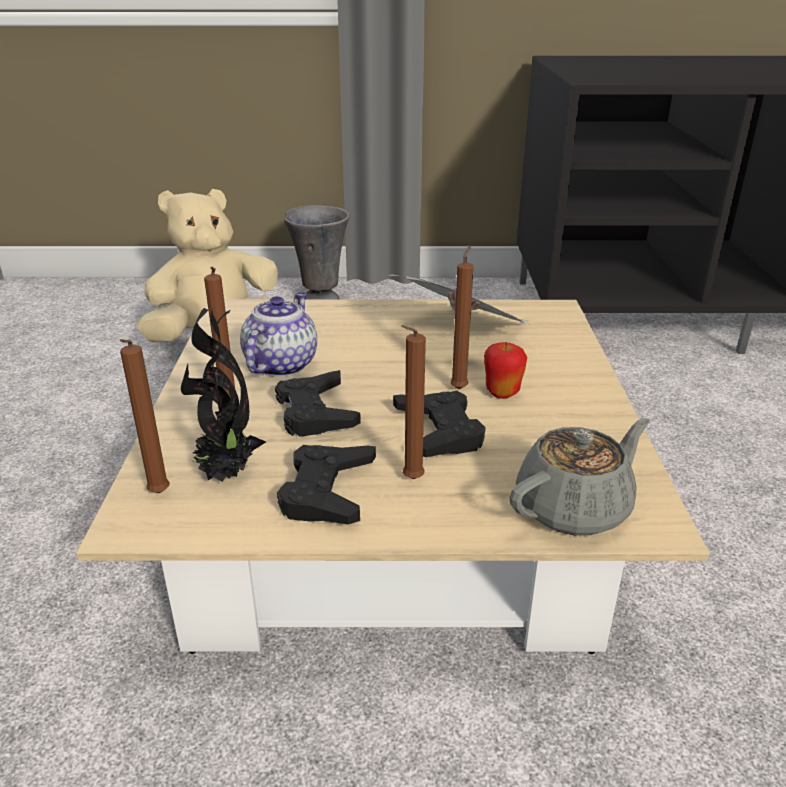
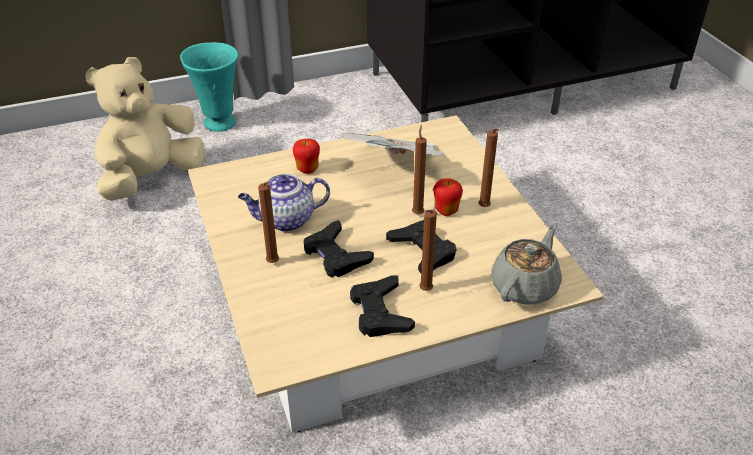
camera: 20 degrees left, 10 degrees up
brown candle [120,339,170,493] -> brown candle moved to [478,129,499,207]
potted plant [181,307,266,482] -> none
teapot [240,292,317,377] -> teapot turned 105 degrees counterclockwise [238,174,330,232]
grey vase [284,205,350,300] -> turquoise vase [180,42,238,132]
none -> apple [293,139,320,174]

